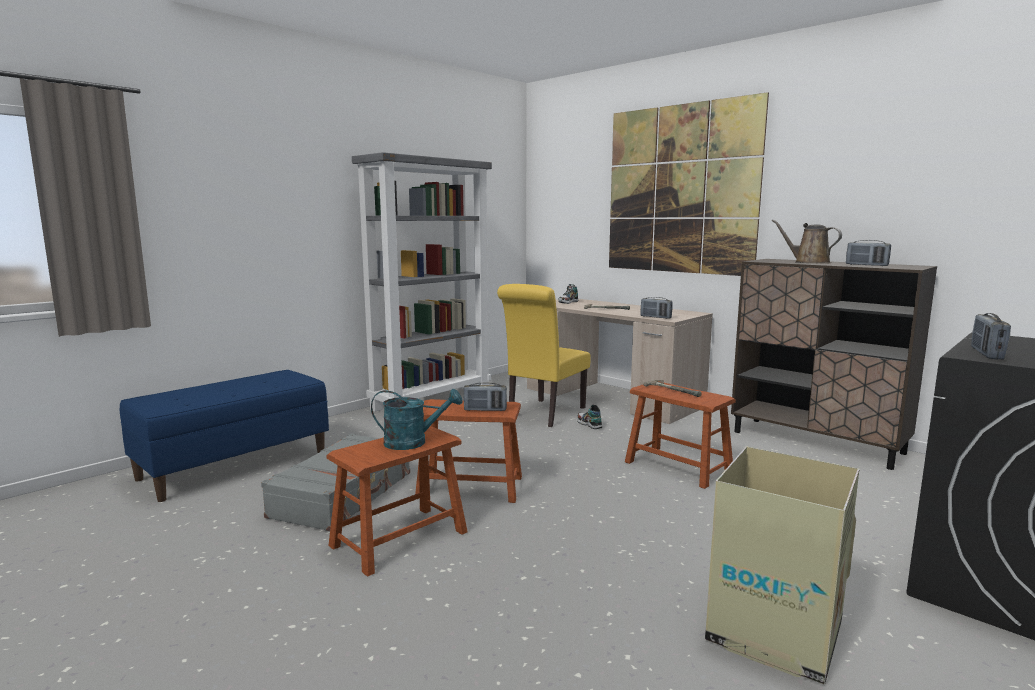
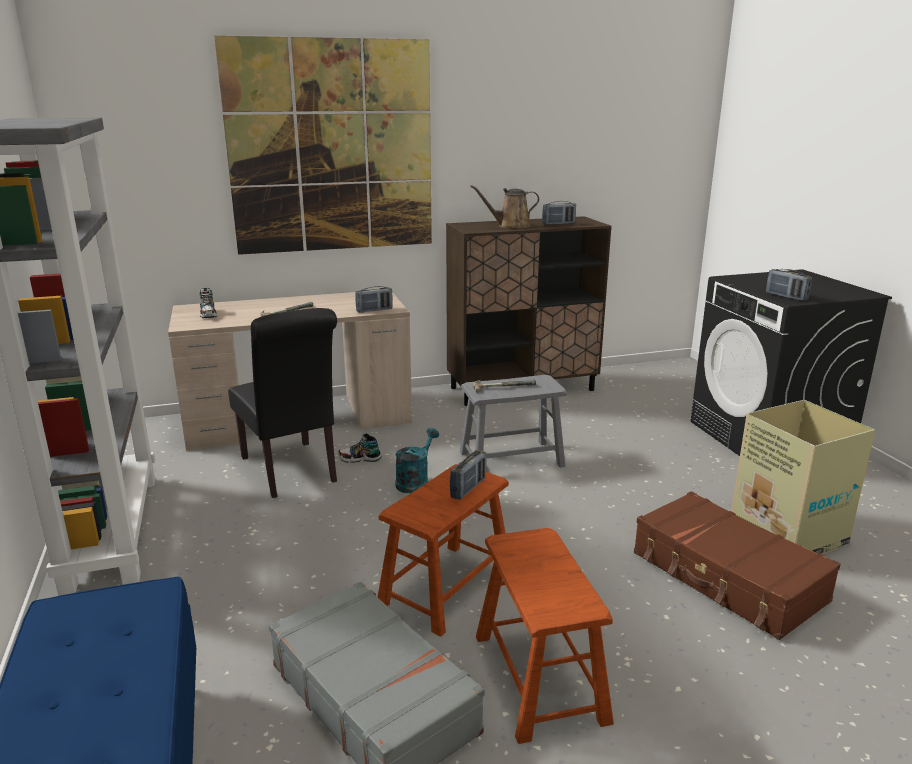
camera: 60 degrees left, 10 degrees up
turquoise watering can [371,389,462,450] -> turquoise watering can moved to [395,428,439,493]
yellow chair [497,284,591,427] -> black chair [228,308,337,498]
brown stool [625,382,736,489] -> grey stool [460,375,567,467]
none -> brown suitcase [634,491,841,640]

